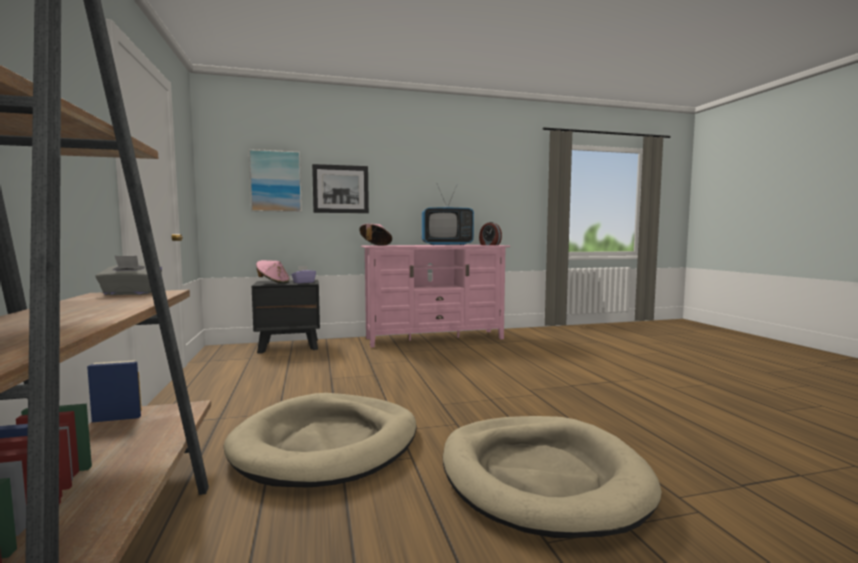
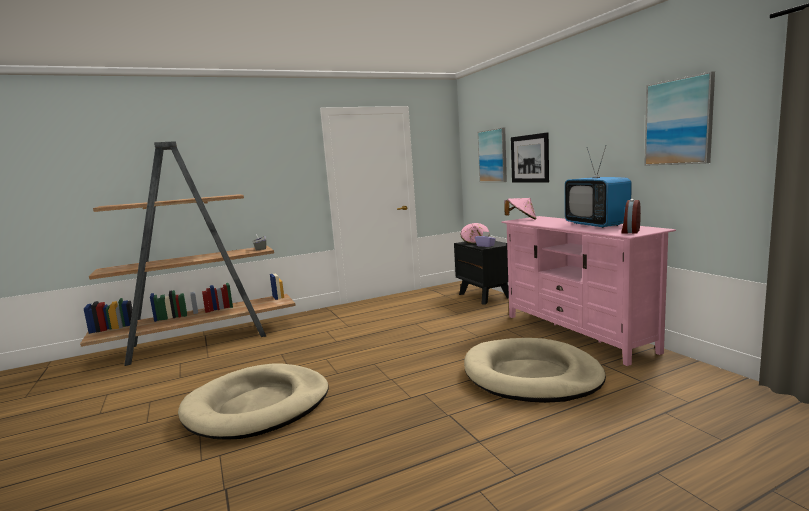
camera: 80 degrees right, 5 degrees up
beige dog bed [224,393,417,487] -> beige dog bed moved to [464,338,606,403]
none -> picture [644,71,715,166]

